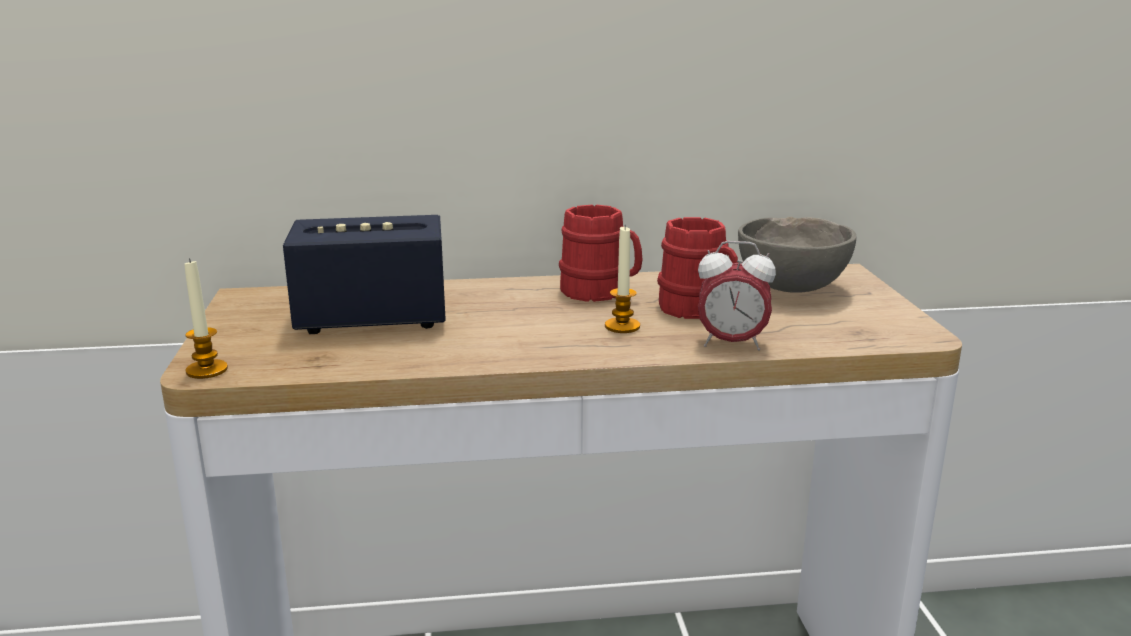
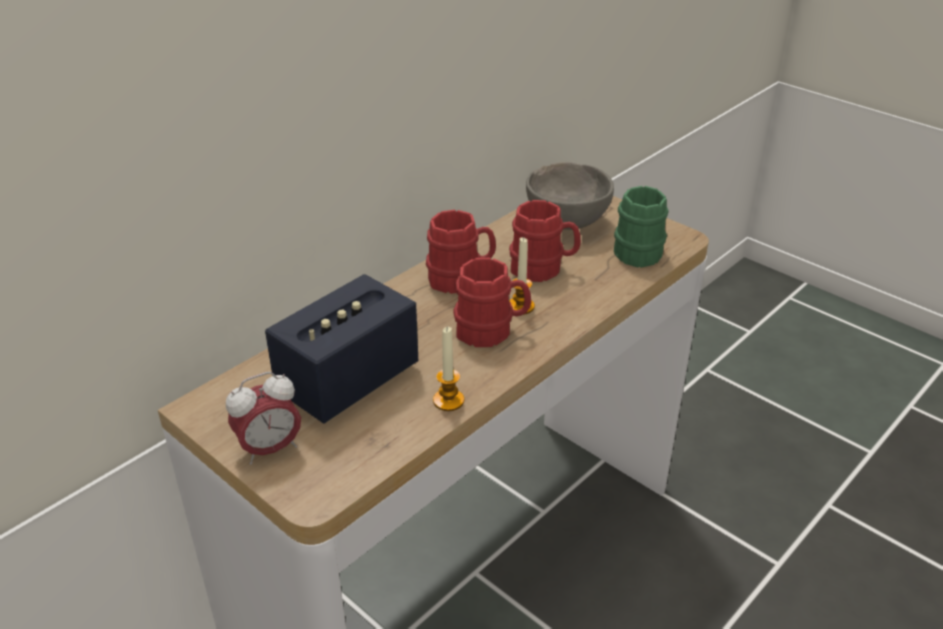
camera: 40 degrees left, 15 degrees up
candle [184,258,228,379] -> candle moved to [433,327,464,411]
alarm clock [698,241,776,351] -> alarm clock moved to [226,372,301,465]
none -> red mug [453,258,531,347]
none -> green mug [614,186,668,268]

